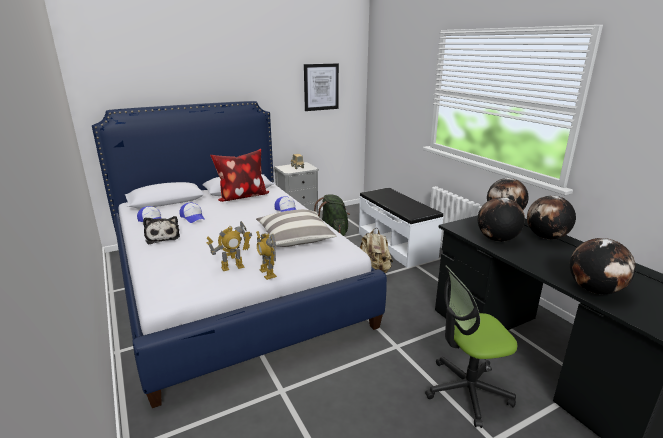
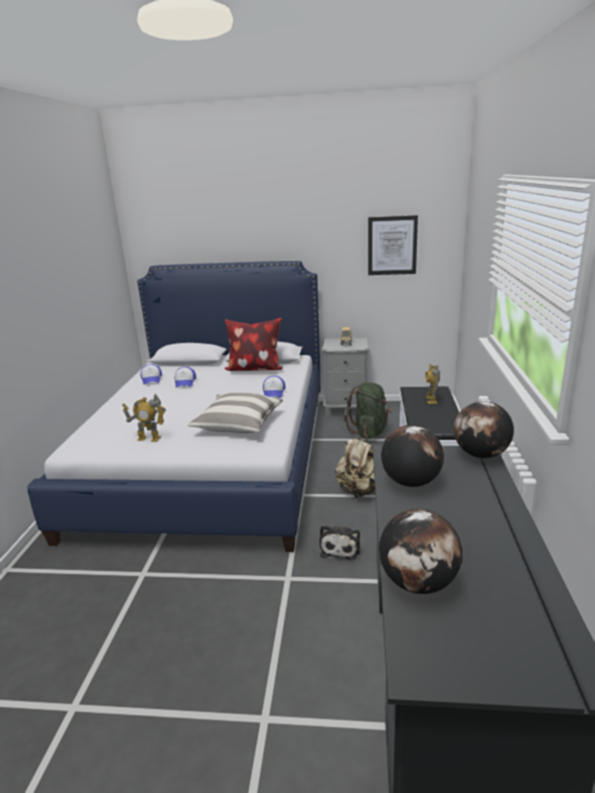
camera: 35 degrees right, 0 degrees up
plush toy [143,216,180,244] -> plush toy moved to [319,525,360,560]
toy robot [256,231,277,280] -> toy robot moved to [425,364,440,404]
office chair [425,266,517,428] -> none
globe [527,195,576,239] -> none

